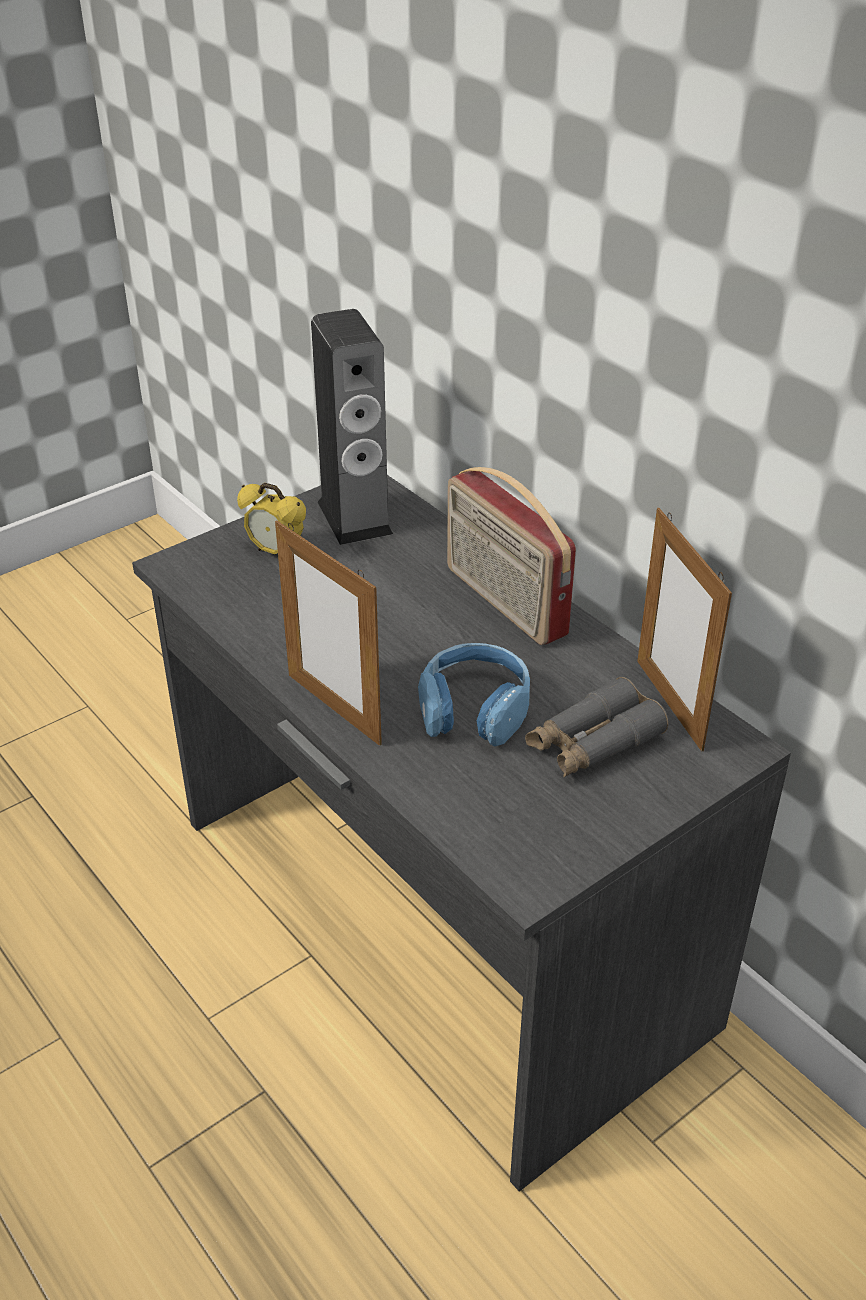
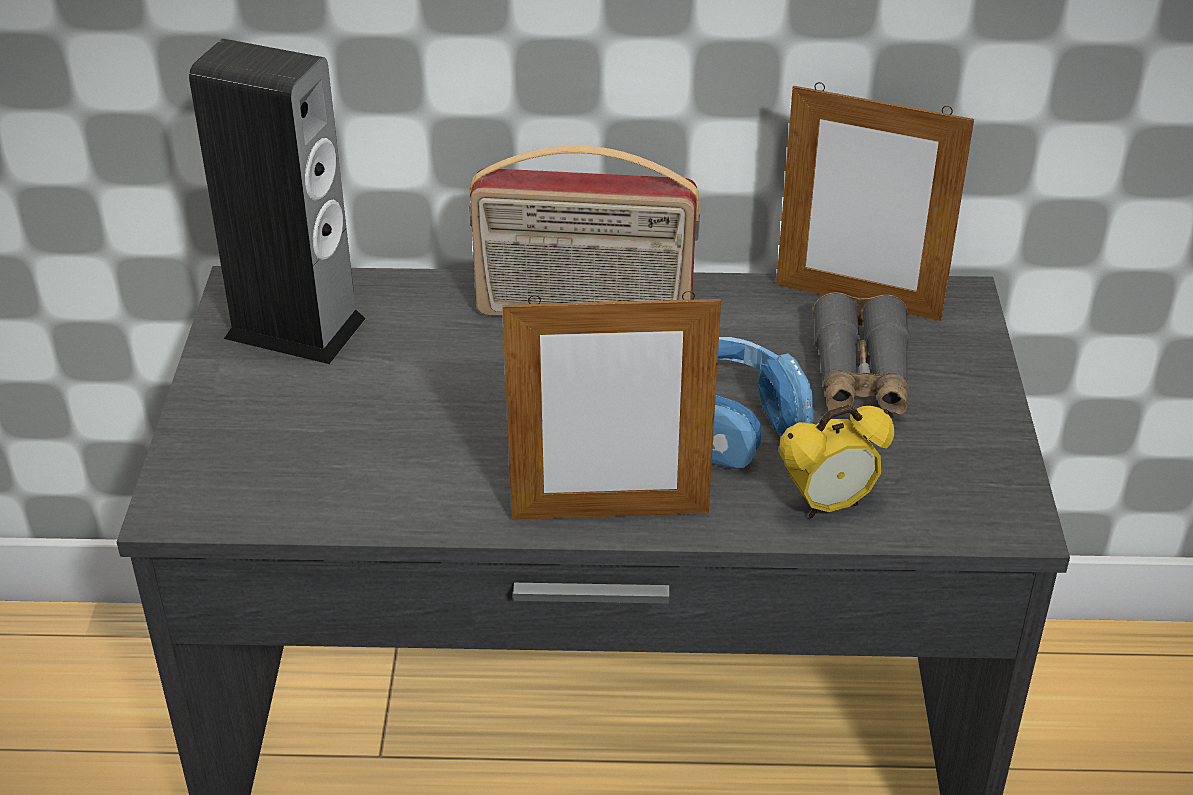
camera: 50 degrees left, 0 degrees up
alarm clock [237,483,306,554] -> alarm clock moved to [779,405,894,518]

